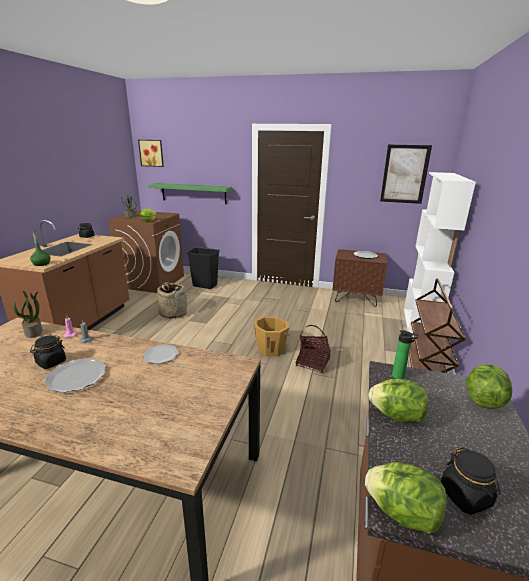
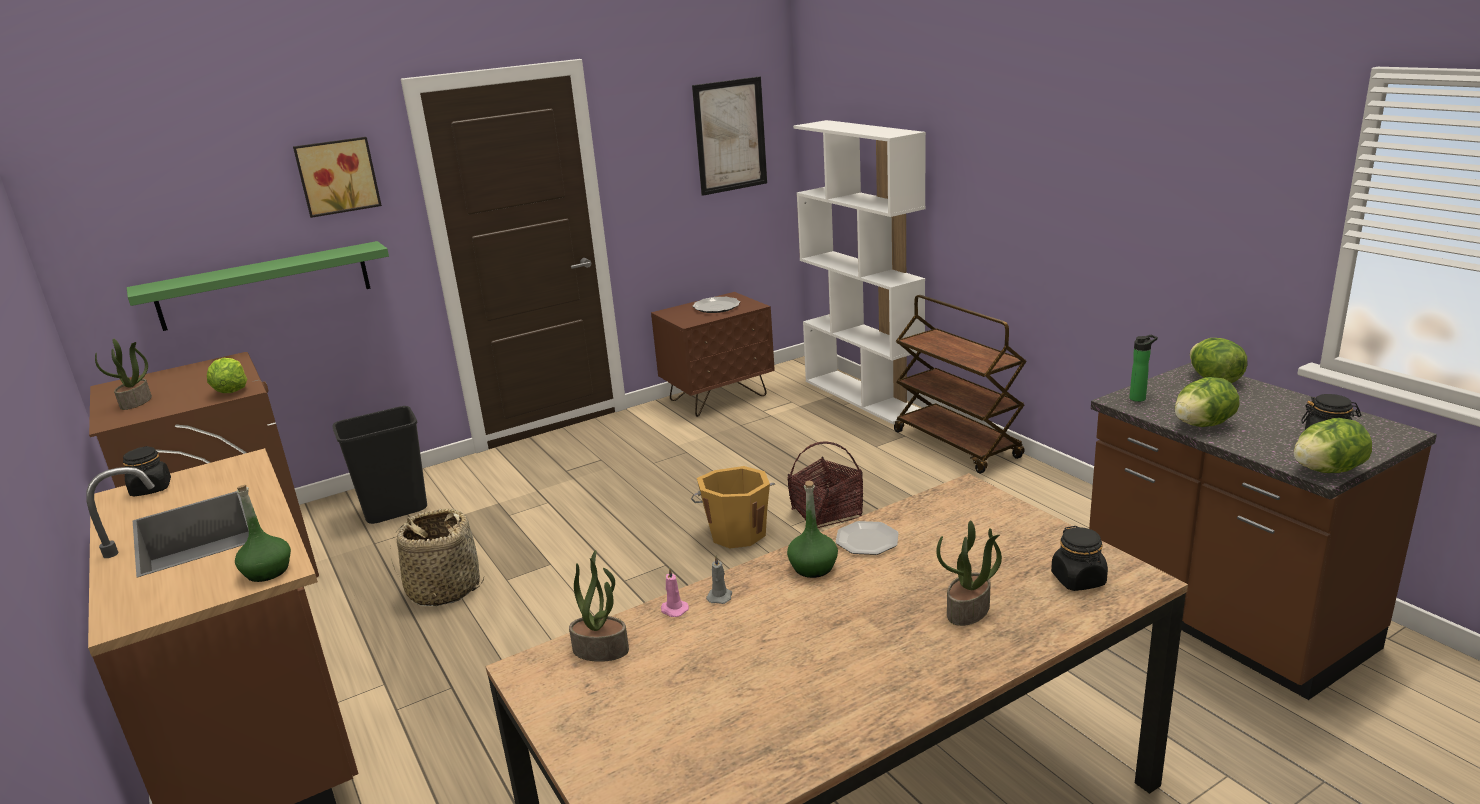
camera: 45 degrees left, 0 degrees up
black jar [30,335,66,369] -> black jar moved to [1051,526,1108,591]
plate [44,358,106,393] -> none
picture [138,140,164,167] -> picture moved to [293,137,382,218]
none -> green bottle [787,481,838,578]
none -> potted plant [936,521,1002,626]

